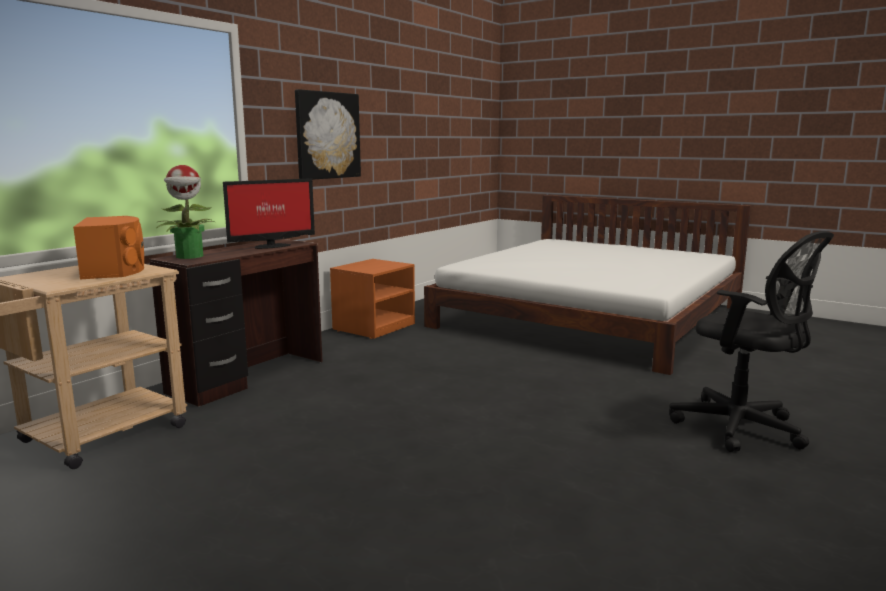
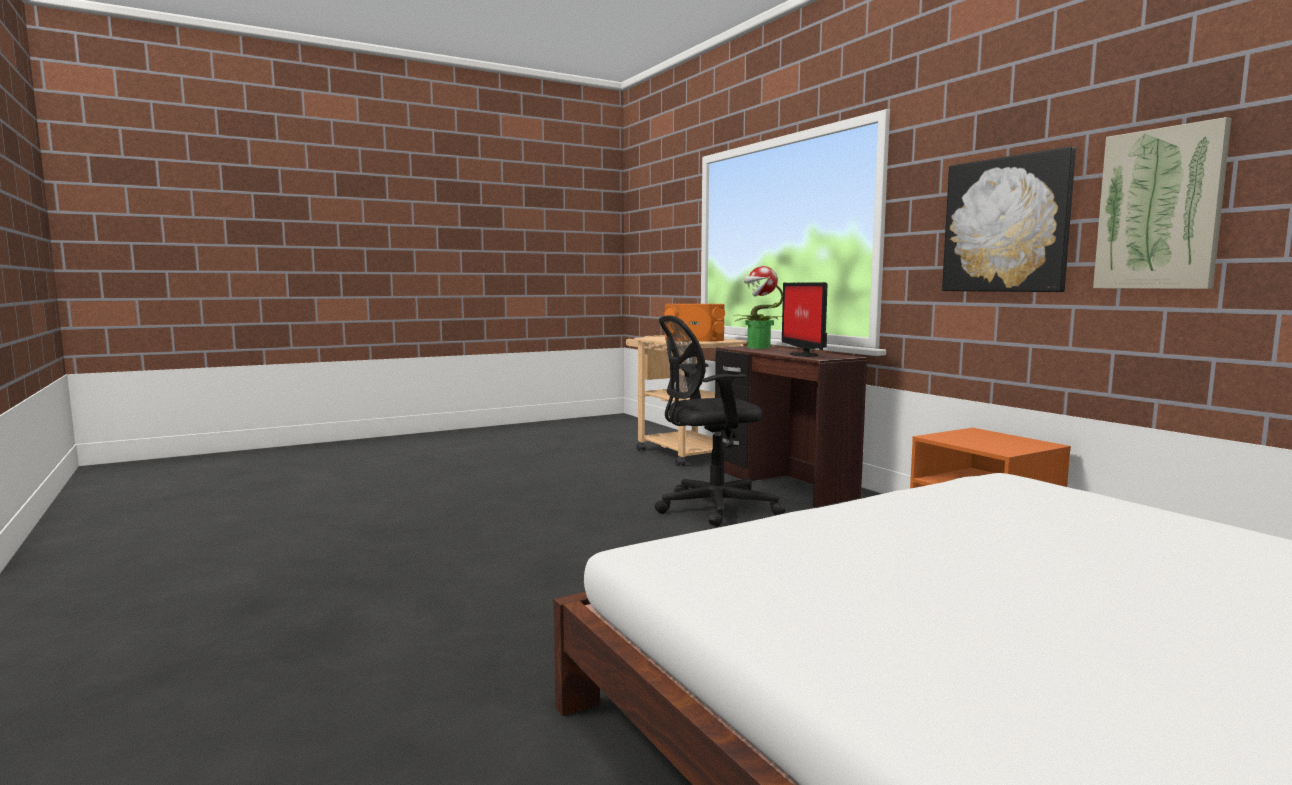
camera: 115 degrees right, 5 degrees down
black office chair [669,231,834,452] -> black office chair moved to [655,315,786,527]
none -> picture [1093,117,1231,289]

